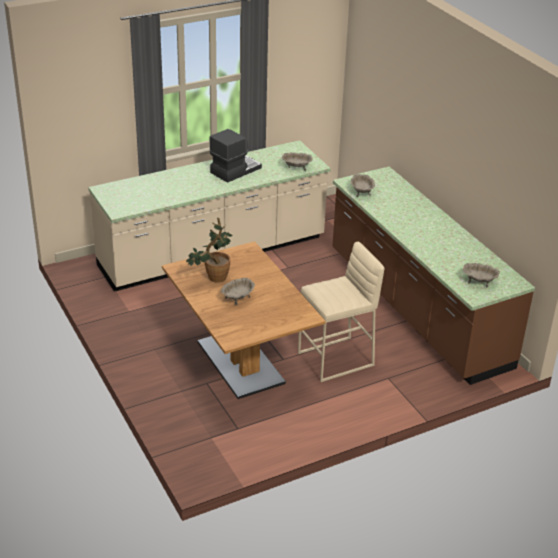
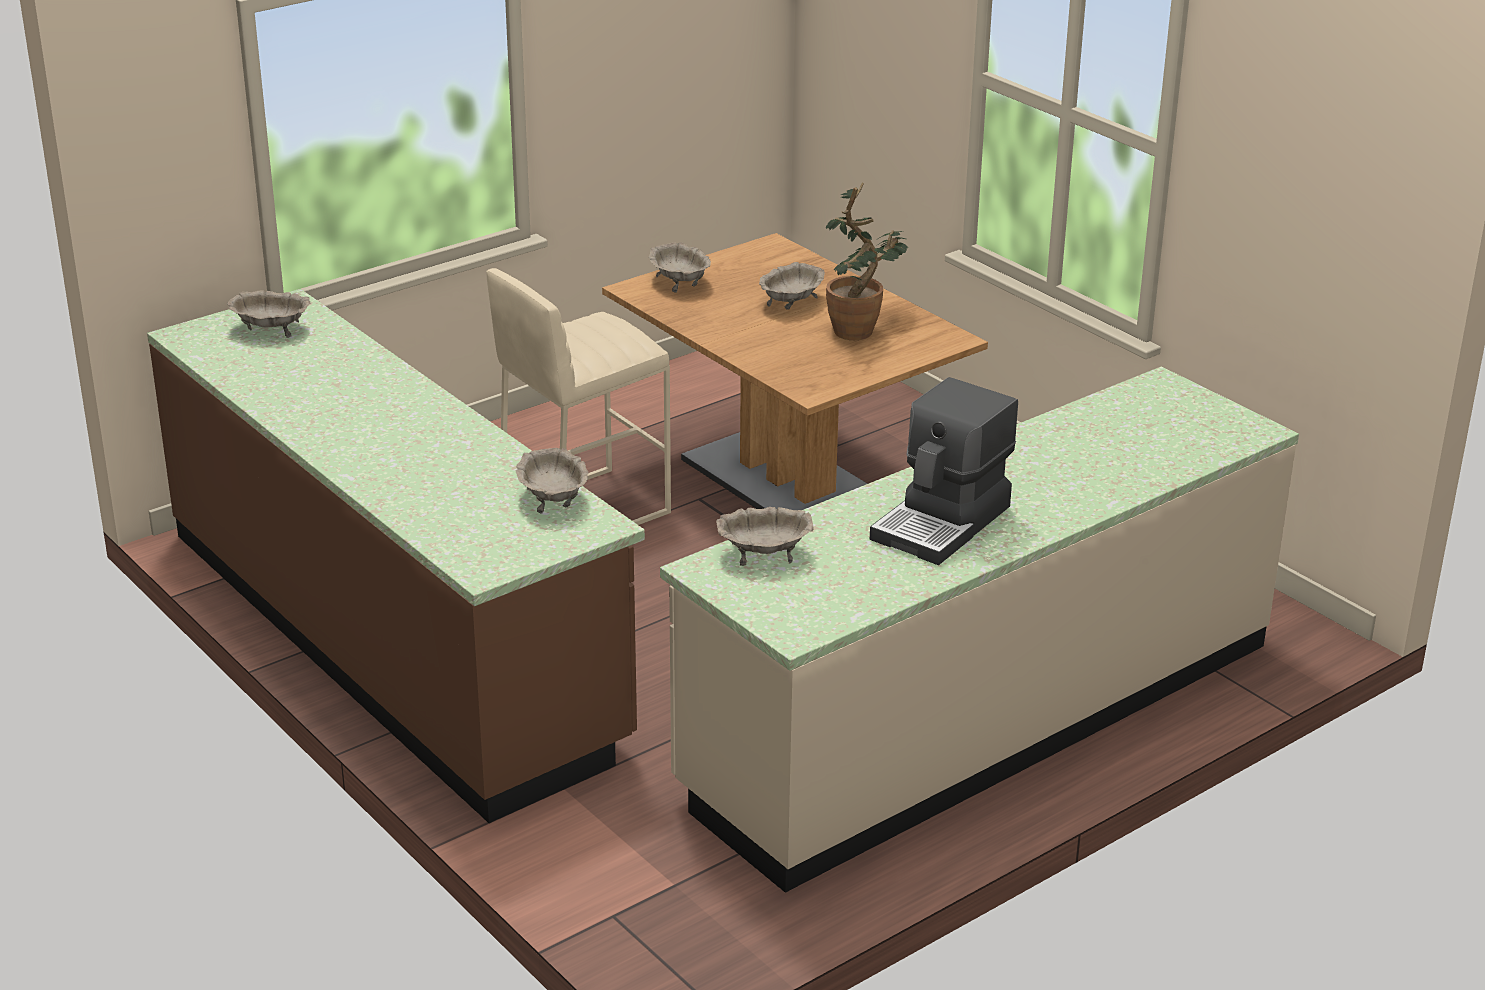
camera: 170 degrees right, 5 degrees down
none -> beige bowl [649,242,711,293]

